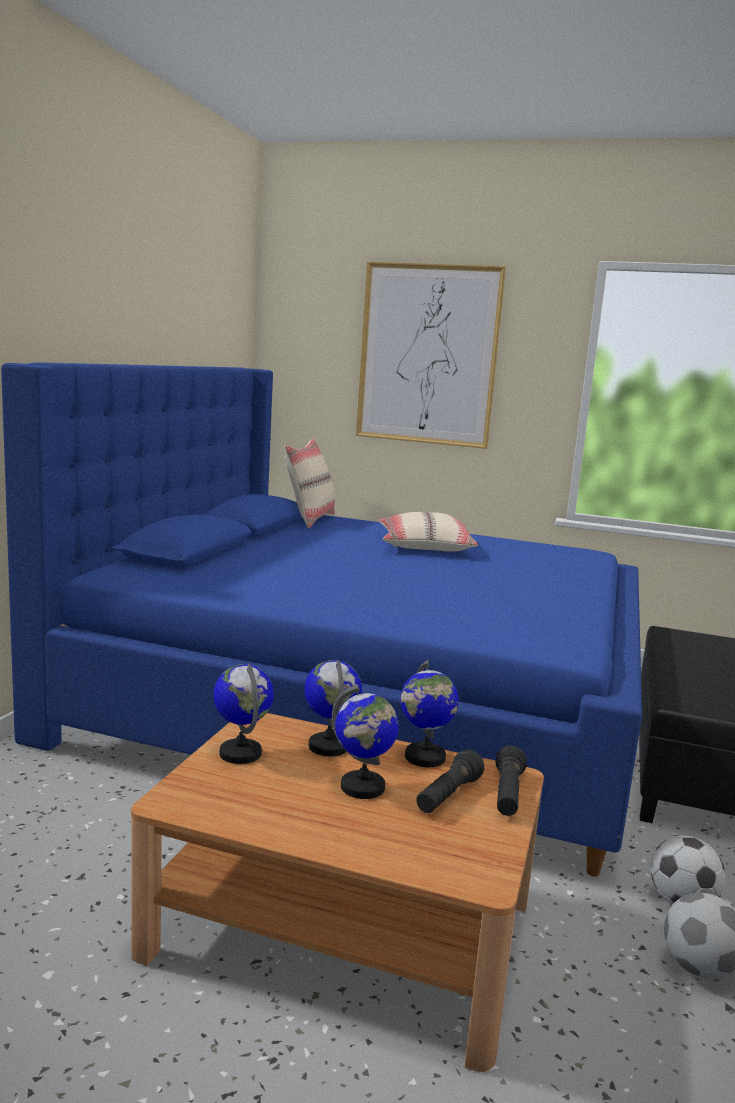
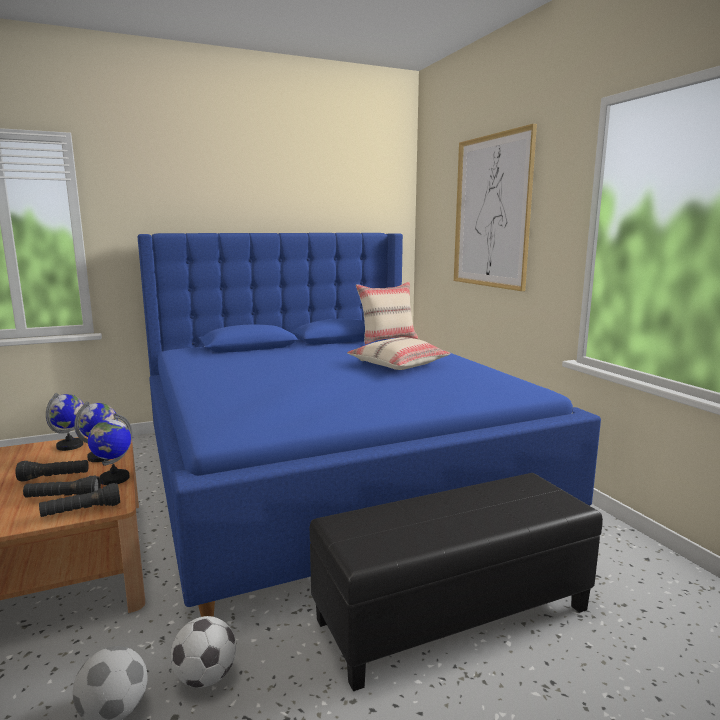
camera: 50 degrees right, 0 degrees up
globe [332,684,399,799] -> black flashlight [15,460,89,482]

